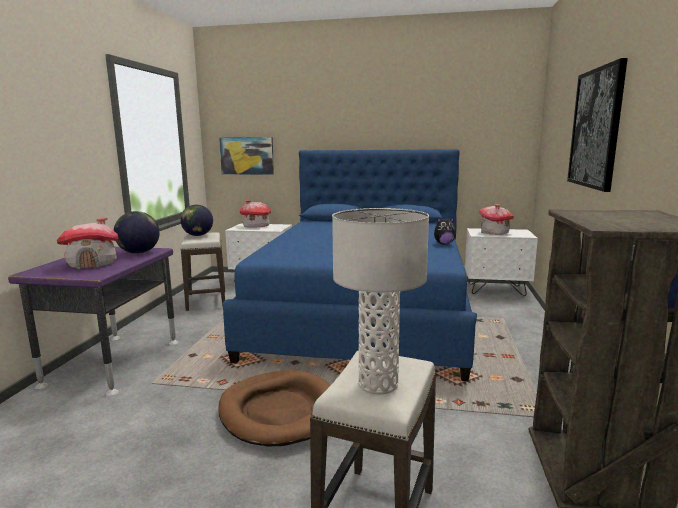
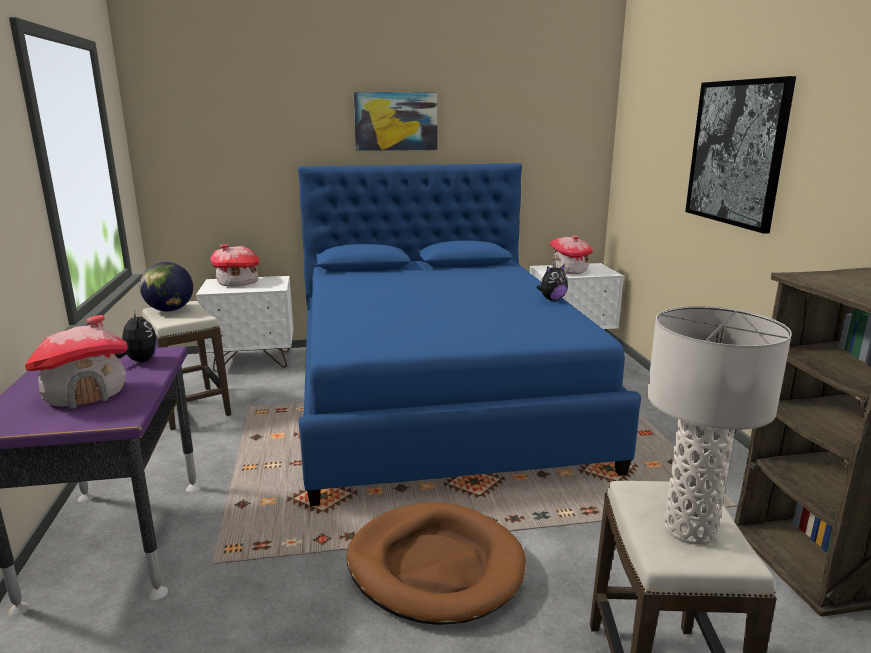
camera: 20 degrees left, 5 degrees up
globe [114,211,160,254] -> plush toy [114,311,158,362]
picture [219,137,274,175] -> picture moved to [354,92,437,151]

